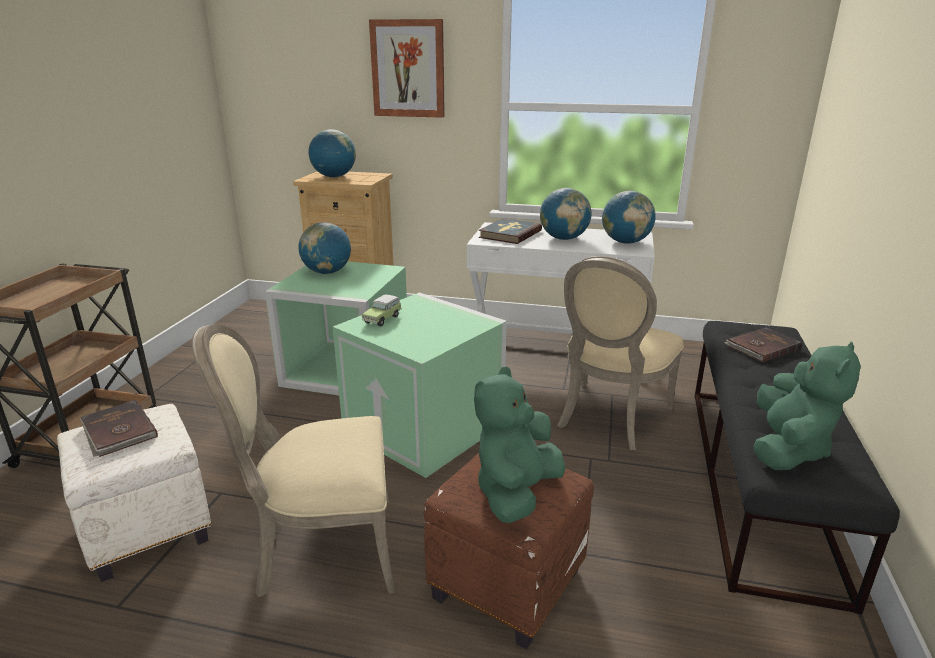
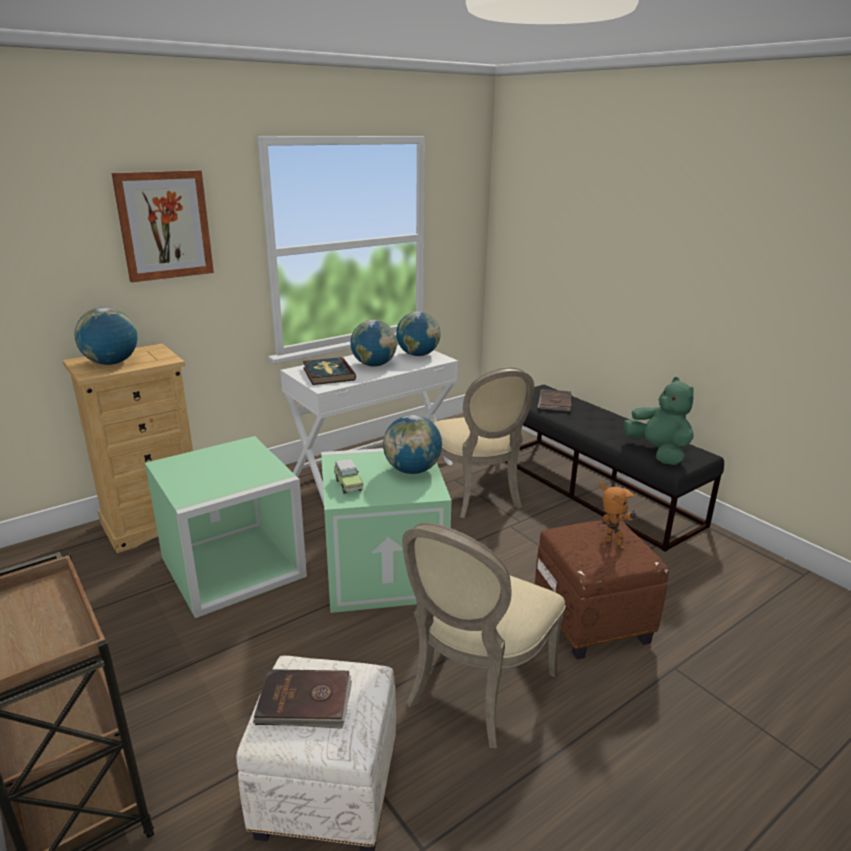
camera: 50 degrees left, 0 degrees up
globe [299,222,351,274] -> globe moved to [383,415,442,474]
green plush toy [474,367,565,523] -> toy robot [598,482,637,550]

